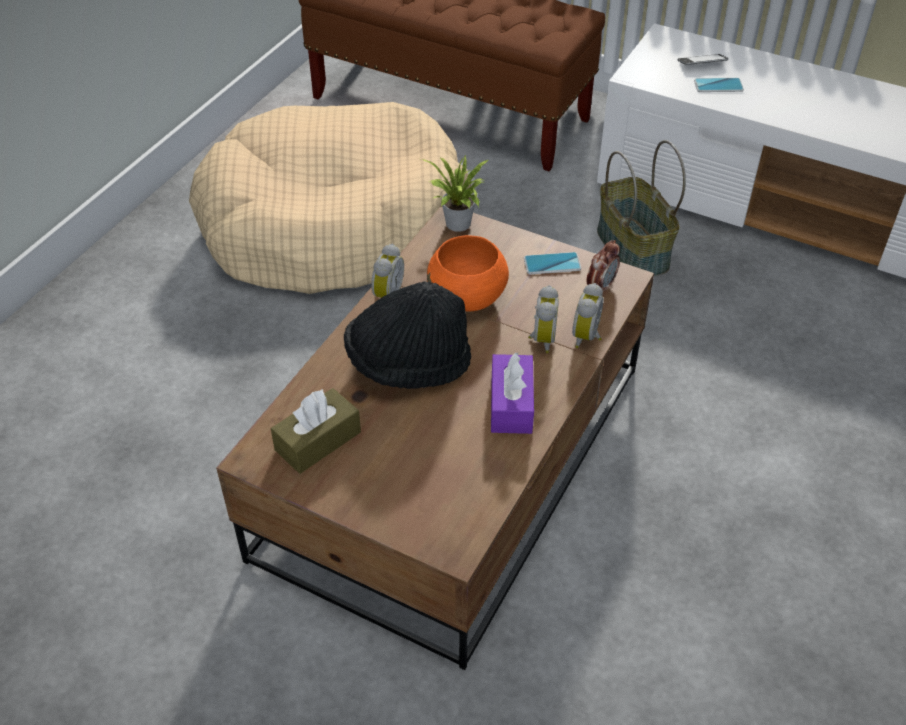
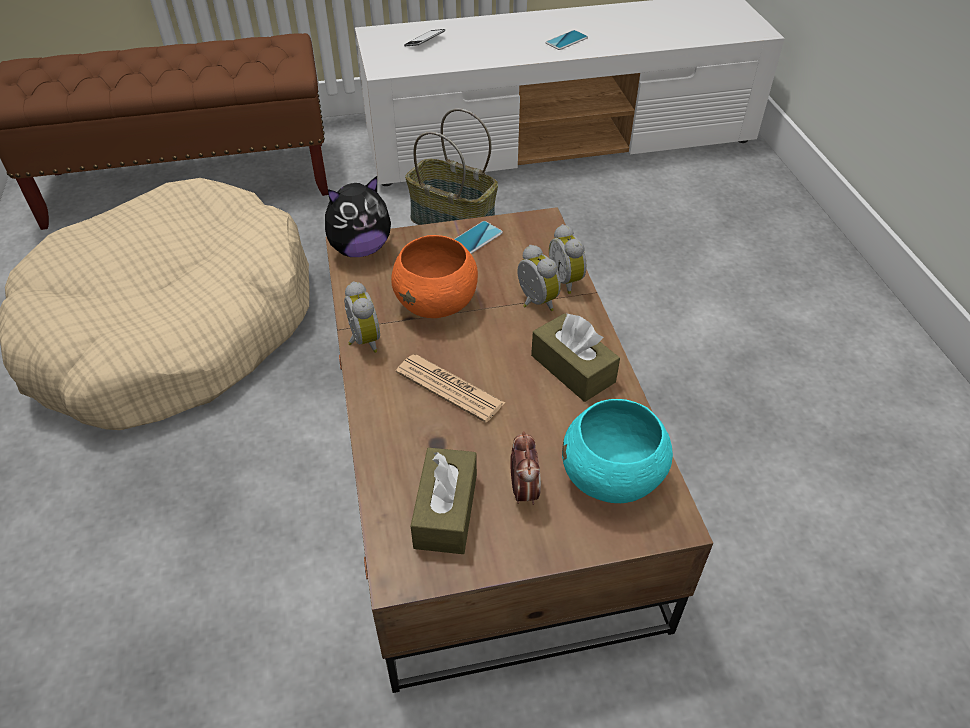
camera: 40 degrees left, 0 degrees up
black hat [344,281,471,389] -> newspaper [396,354,505,423]
potted plant [421,155,488,232] -> plush toy [325,176,391,257]
purple tissue box [491,352,534,434] -> brown tissue box [531,313,620,402]
alarm clock [586,240,620,291] -> alarm clock moved to [510,431,541,505]
phone [694,78,744,92] -> phone moved to [546,30,588,50]
none -> turquoise bowl [562,399,673,503]

